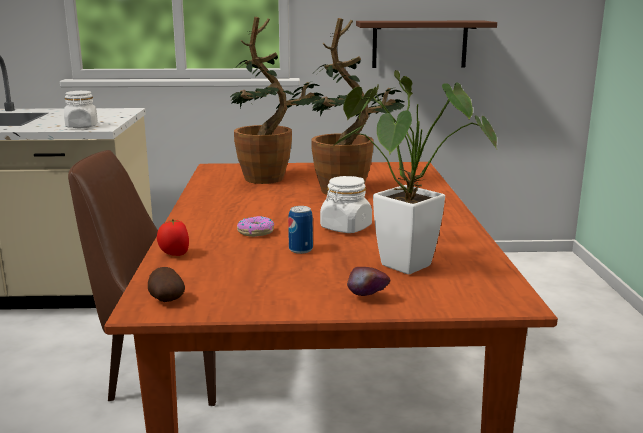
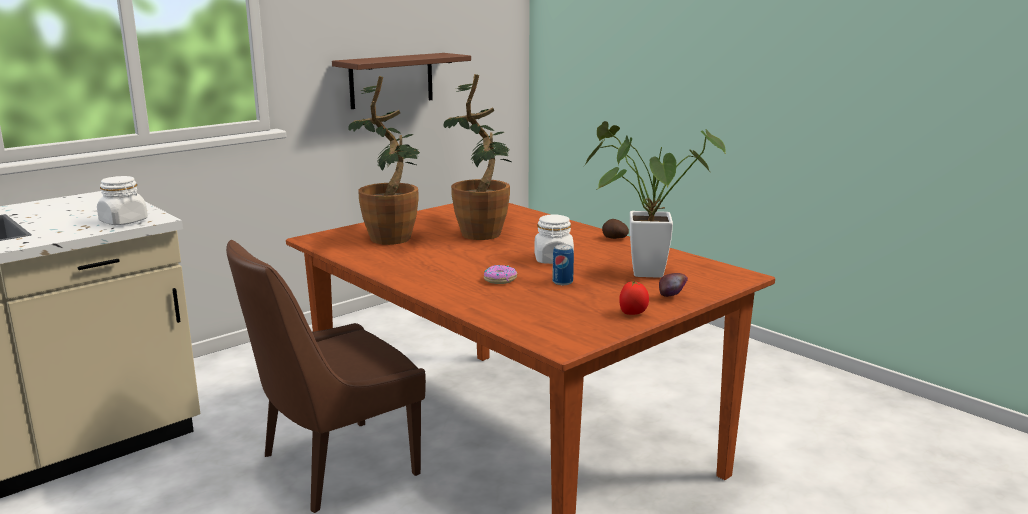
camera: 40 degrees left, 0 degrees up
potato [148,267,185,302] -> potato moved to [602,219,629,239]
tomato [157,219,189,256] -> tomato moved to [619,281,649,315]

